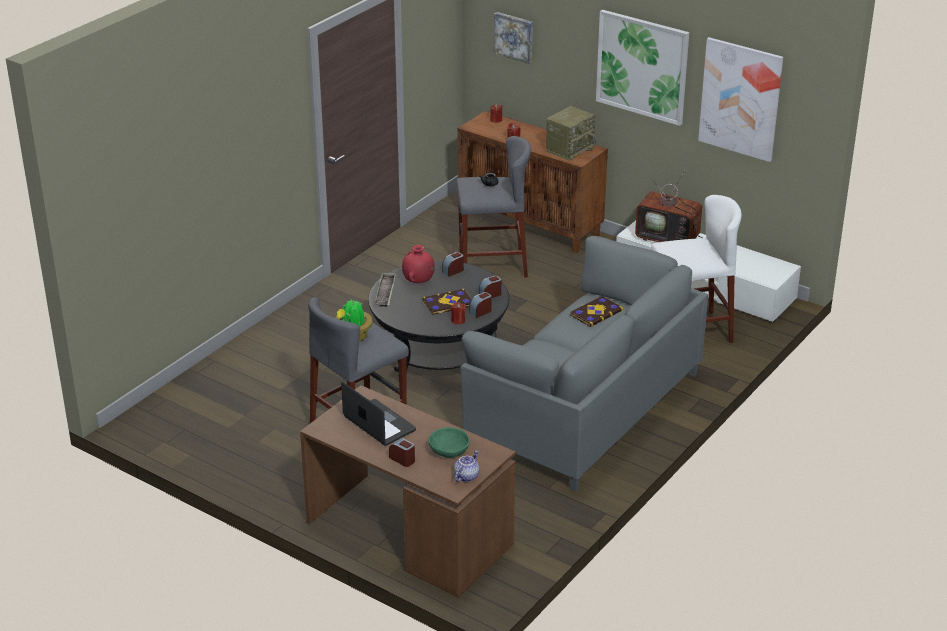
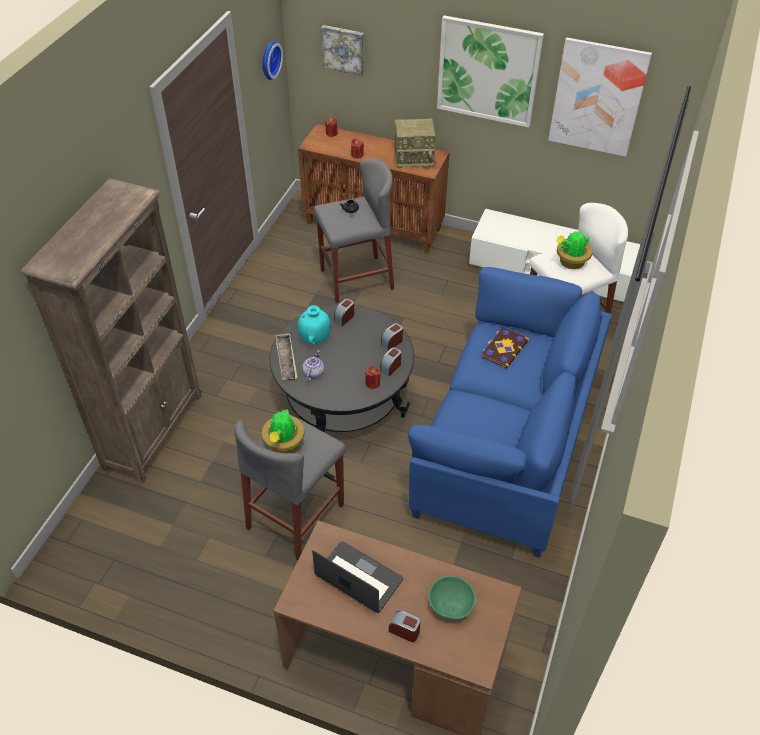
camera: 15 degrees left, 15 degrees up
red vase [402,245,434,283] -> turquoise vase [297,305,331,344]
book [423,289,472,315] -> none
teapot [454,451,479,482] -> teapot moved to [302,350,324,382]
grey sofa [460,236,708,492] -> blue sofa [408,267,612,558]
radio [546,106,596,161] -> radio turned 60 degrees clockwise [395,119,436,168]
television [635,170,702,242] -> none
none -> brown bookcase [20,178,202,483]
none -> wall clock [262,41,283,80]
none -> potted plant [556,229,593,269]

